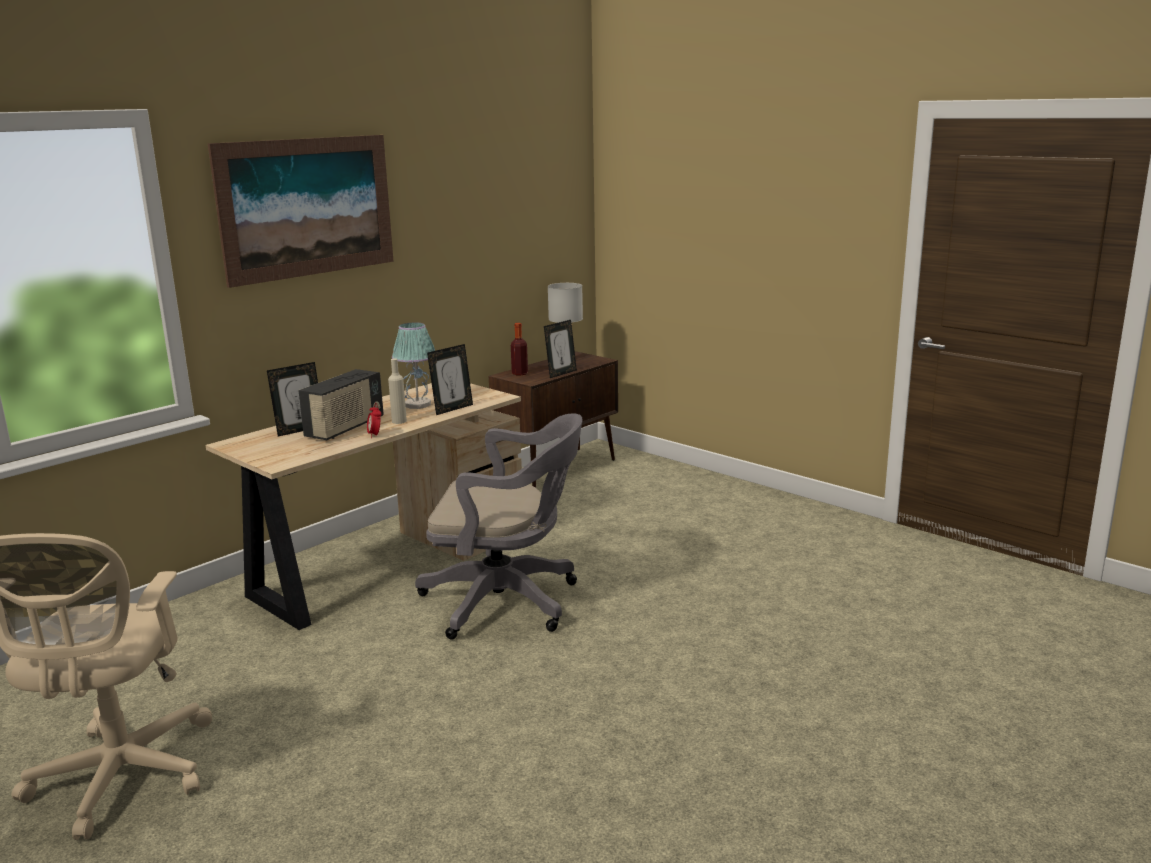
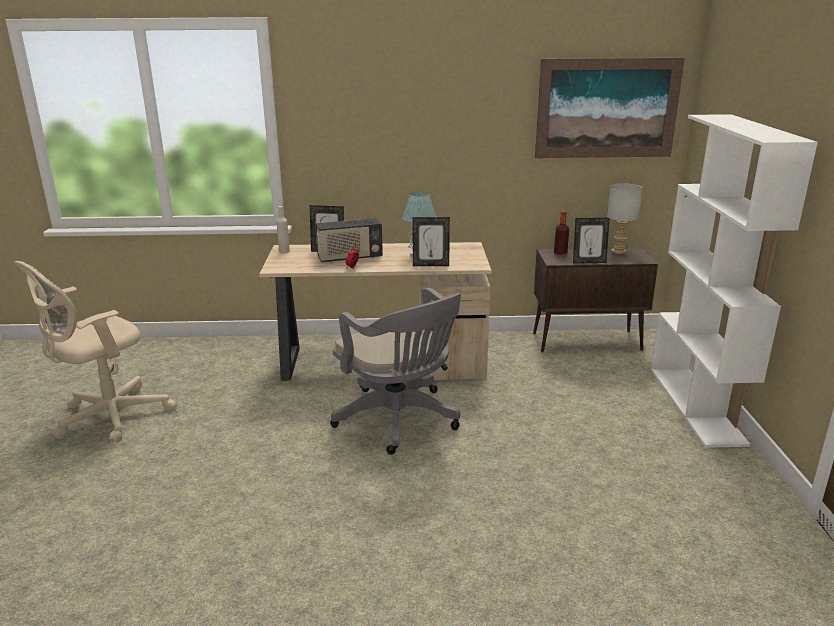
camera: 45 degrees right, 5 degrees up
picture [208,135,394,288] -> picture moved to [535,58,685,158]
beige bottle [388,358,407,424] -> beige bottle moved to [276,206,290,253]
none -> white bookcase [651,114,818,448]

